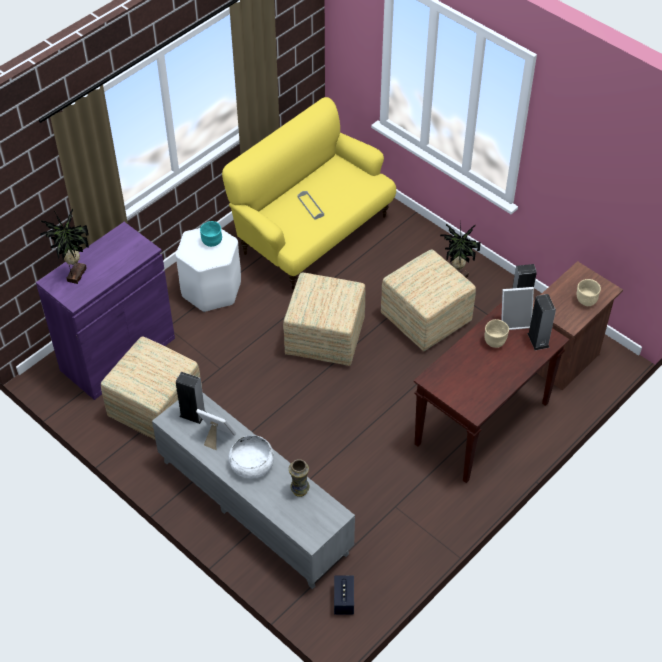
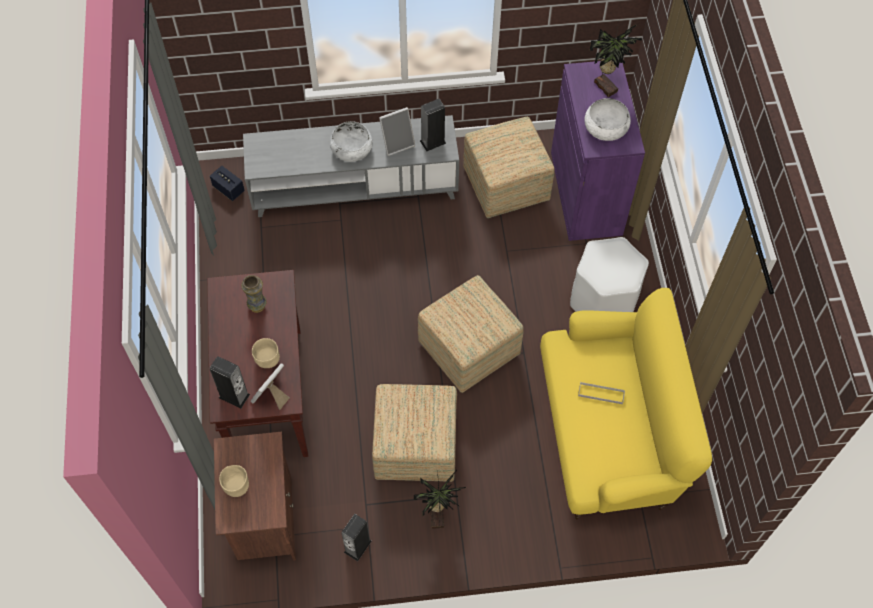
camera: 130 degrees right, 10 degrees up
turquoise bowl [200,221,222,247] -> none
vase [289,459,310,497] -> vase moved to [241,275,266,313]
none -> white bowl [584,98,631,141]

